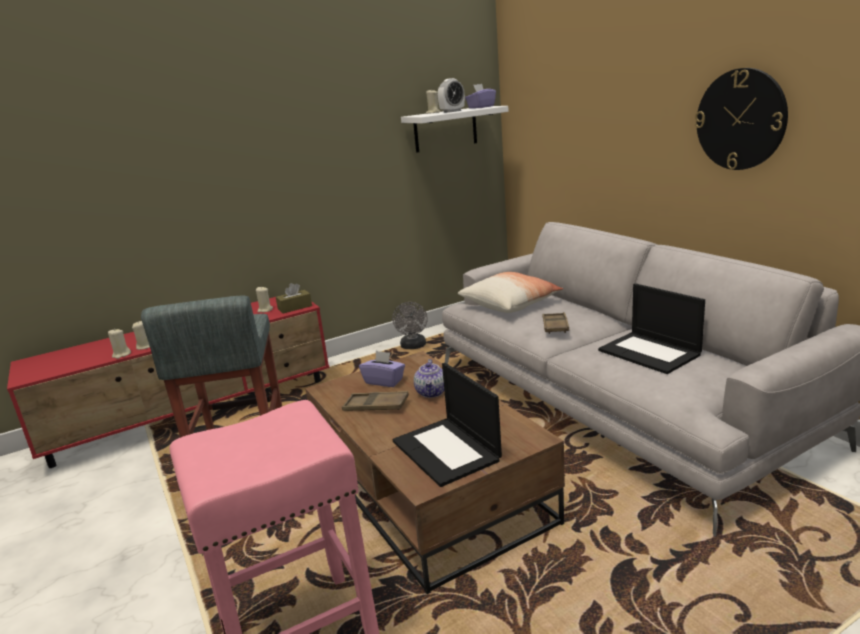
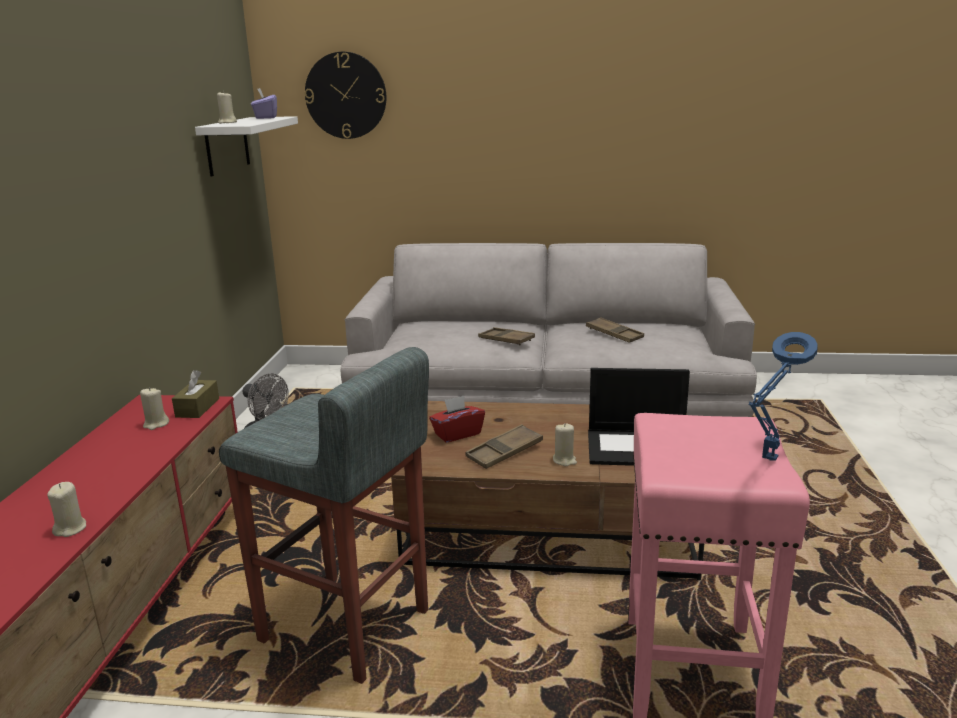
camera: 55 degrees left, 0 degrees up
beige candle [108,329,131,359] -> beige candle moved to [553,423,577,466]
purple tissue box [359,351,405,387] -> red tissue box [429,395,485,443]
teapot [414,359,444,398] -> none
alarm clock [438,78,465,113] -> none
pillow [458,272,564,313] -> none
laptop [598,283,705,374] -> brown tray [586,317,644,343]
wall clock [695,68,788,170] -> wall clock moved to [305,52,386,139]
none -> blue table lamp [749,332,818,461]

